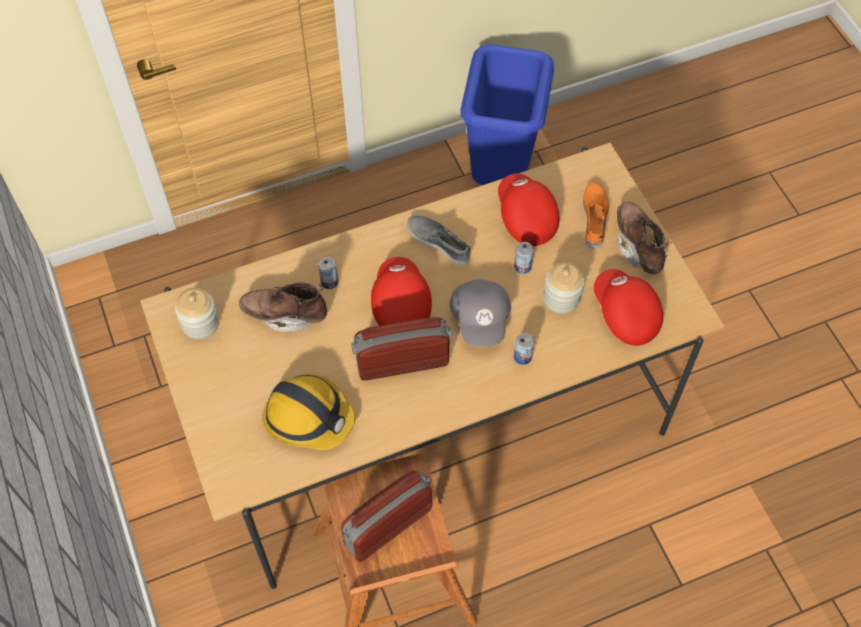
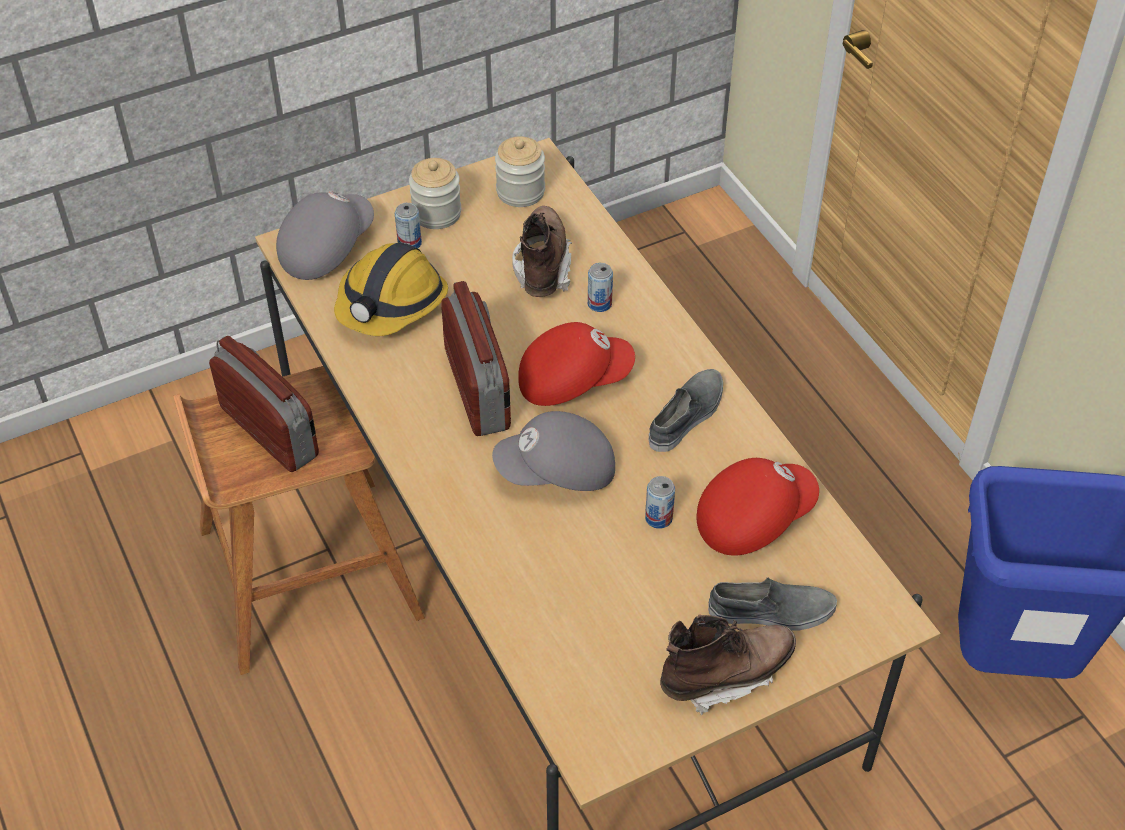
camera: 85 degrees right, 10 degrees down
can [514,333,534,365] -> can moved to [395,203,422,248]
jar [543,262,584,314] -> jar moved to [409,158,461,229]
orange shoe [583,182,609,249] -> grey shoe [708,578,837,631]
red cap [594,269,663,346] -> none
none -> grey cap [276,191,374,280]

